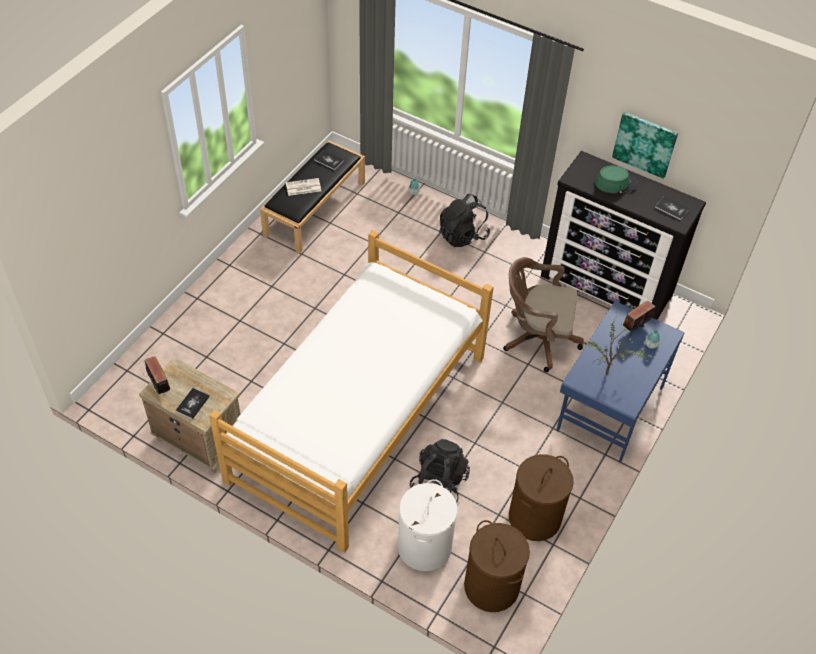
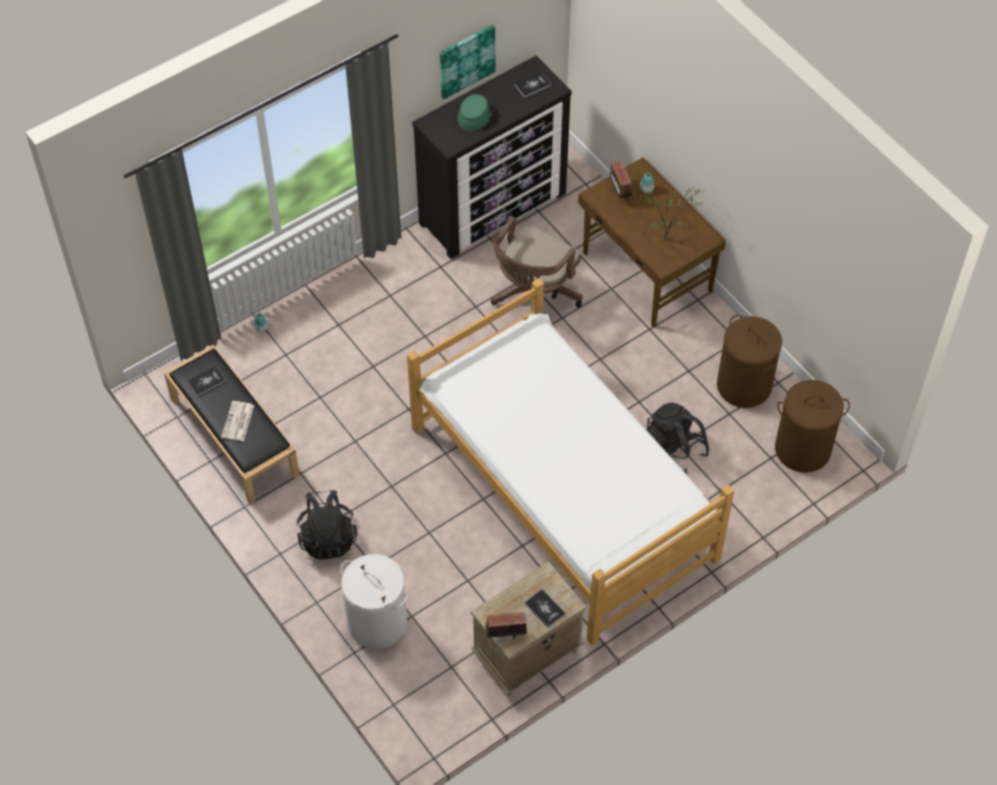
camera: 65 degrees left, 5 degrees up
white laundry basket [398,479,458,571] -> white laundry basket moved to [340,554,407,649]
black backpack [439,194,490,247] -> black backpack moved to [297,490,357,560]
blue desk [556,301,685,463] -> brown desk [578,157,726,328]

